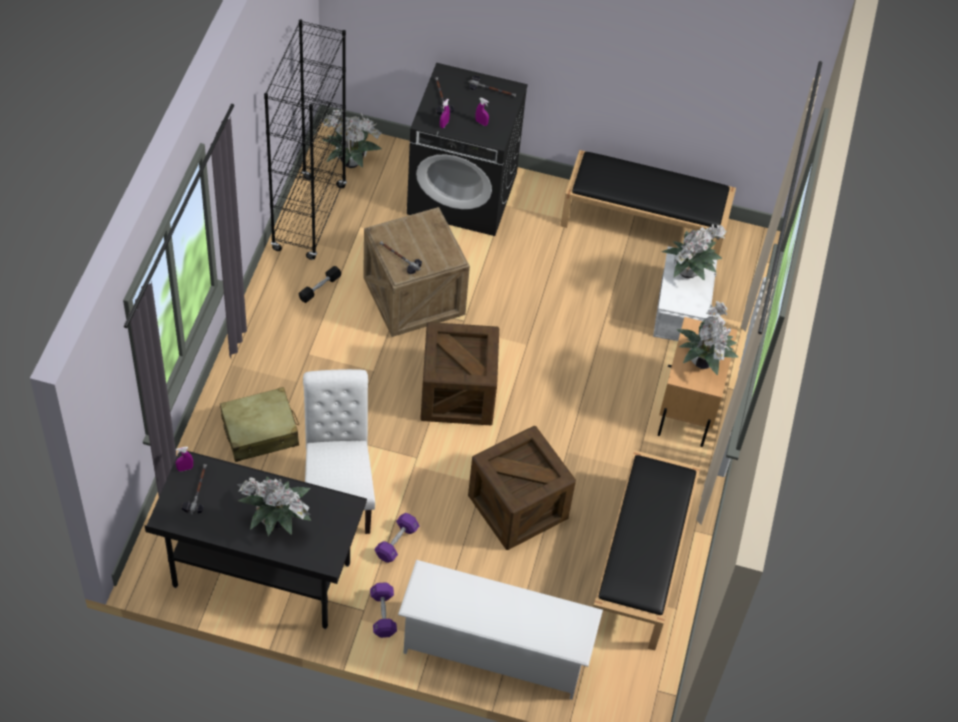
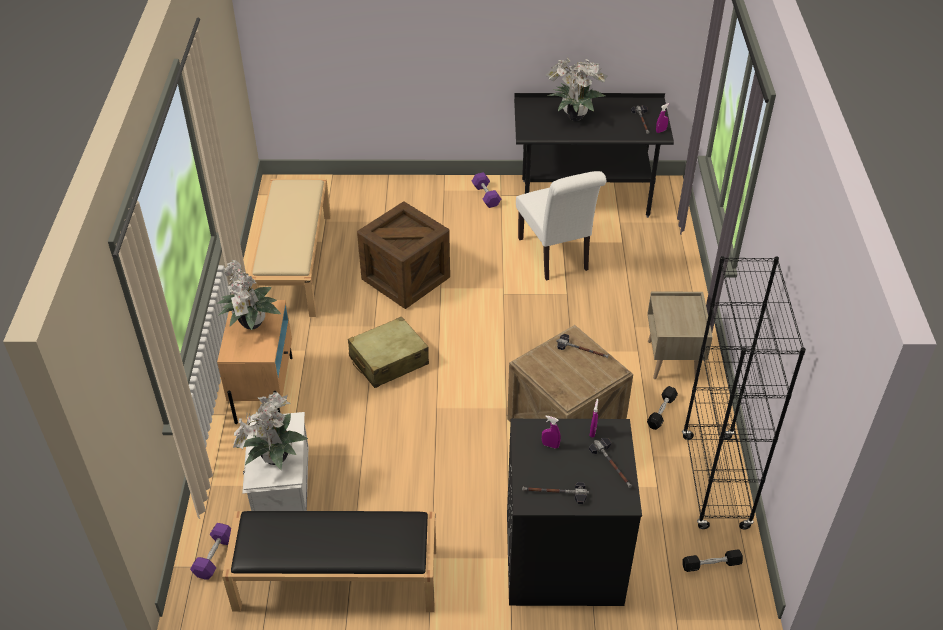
camera: 170 degrees right, 10 degrees down
beige suitcase [220,387,299,462] -> beige suitcase moved to [348,317,429,388]
potted plant [321,110,382,168] -> black dumbbell [682,549,743,572]
purple dumbbell [374,513,420,563] -> purple dumbbell moved to [190,523,231,580]
white shoe rack [398,560,603,700] -> none
crate [420,322,499,425] -> none
black bench [593,450,700,650] -> beige bench [250,179,331,317]
none -> beige nightstand [647,292,713,379]

